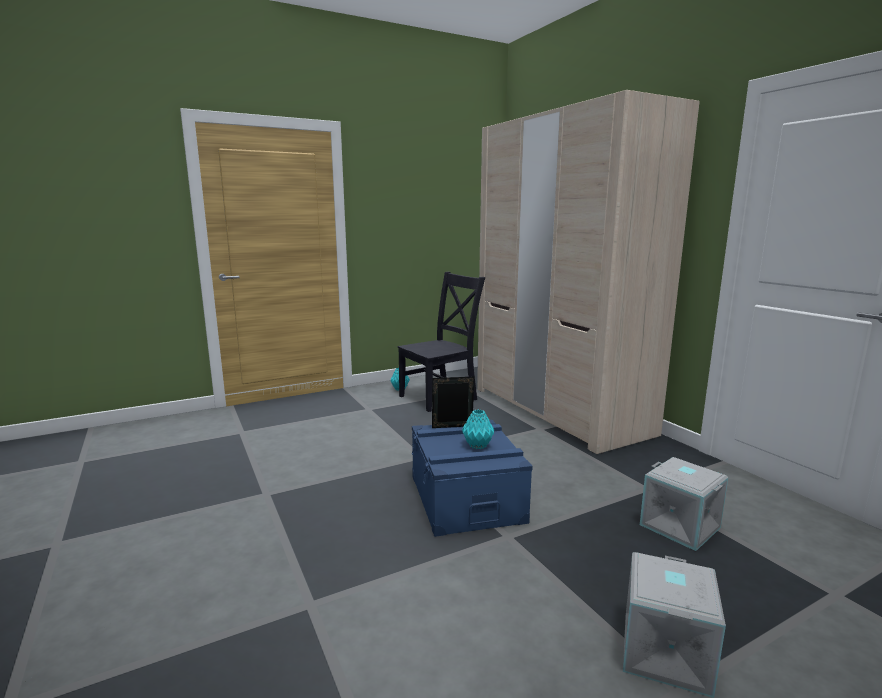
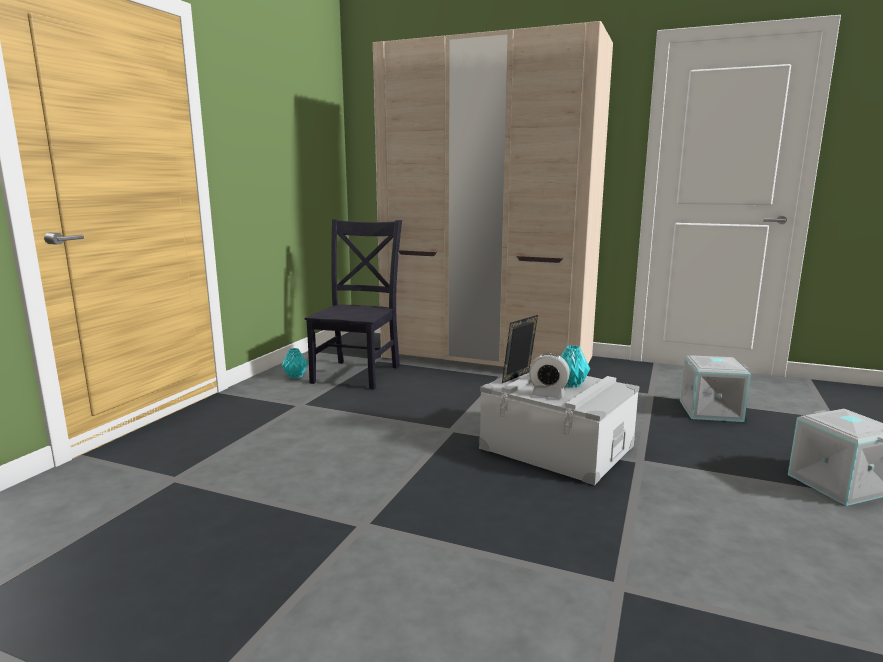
camera: 40 degrees left, 0 degrees up
blue storage box [412,420,533,537] -> grey storage box [479,364,639,485]
none -> alarm clock [529,353,570,399]

